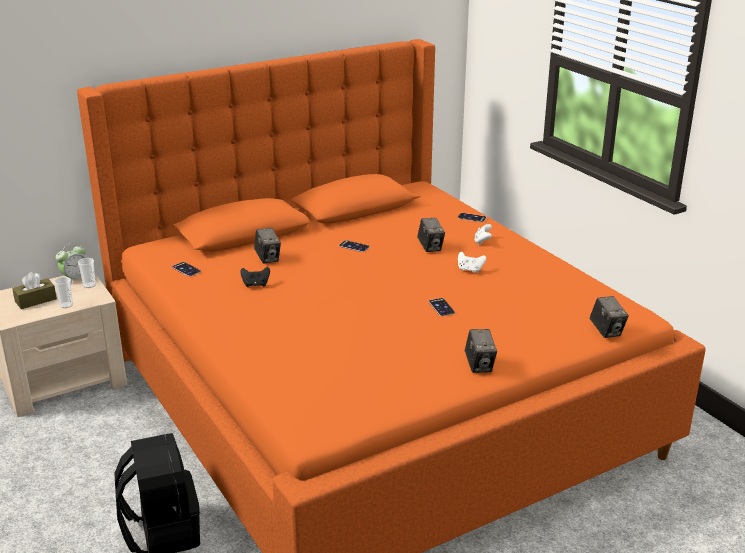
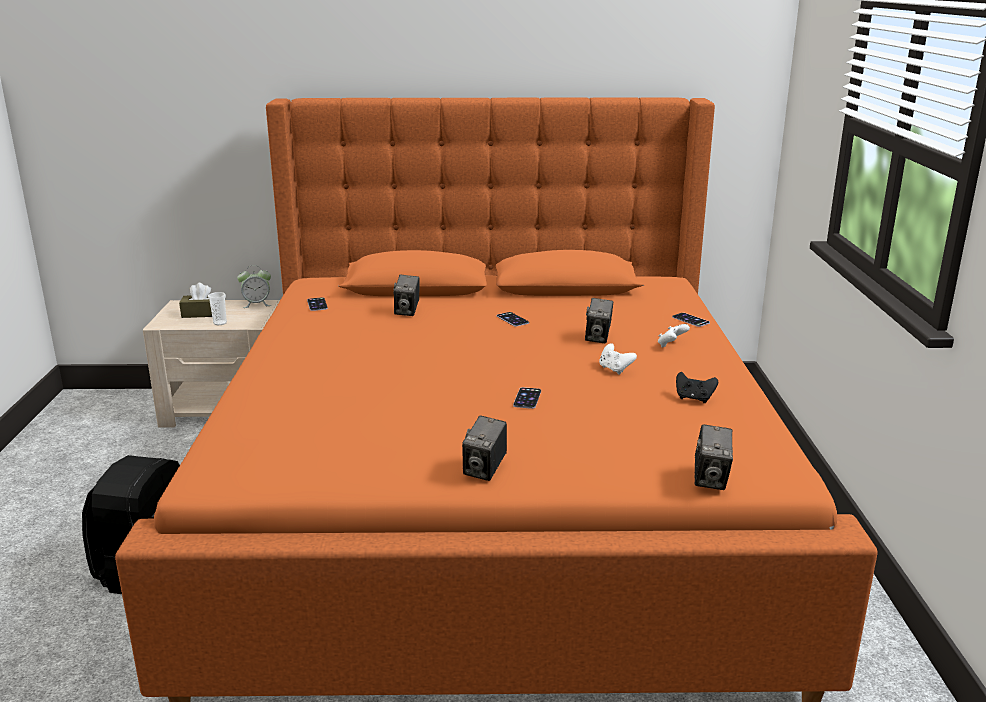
camera: 30 degrees right, 5 degrees down
cup [78,258,96,288] -> none
black game controller [240,267,270,287] -> black game controller moved to [676,372,718,403]

